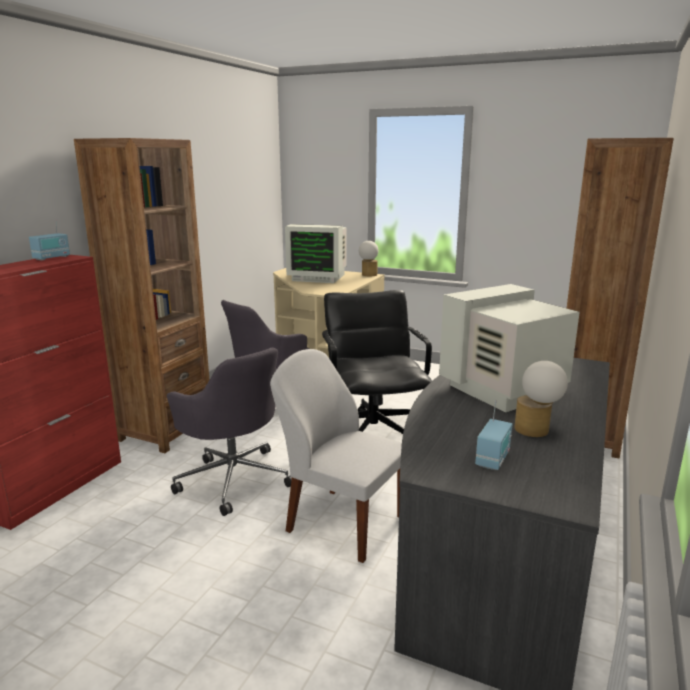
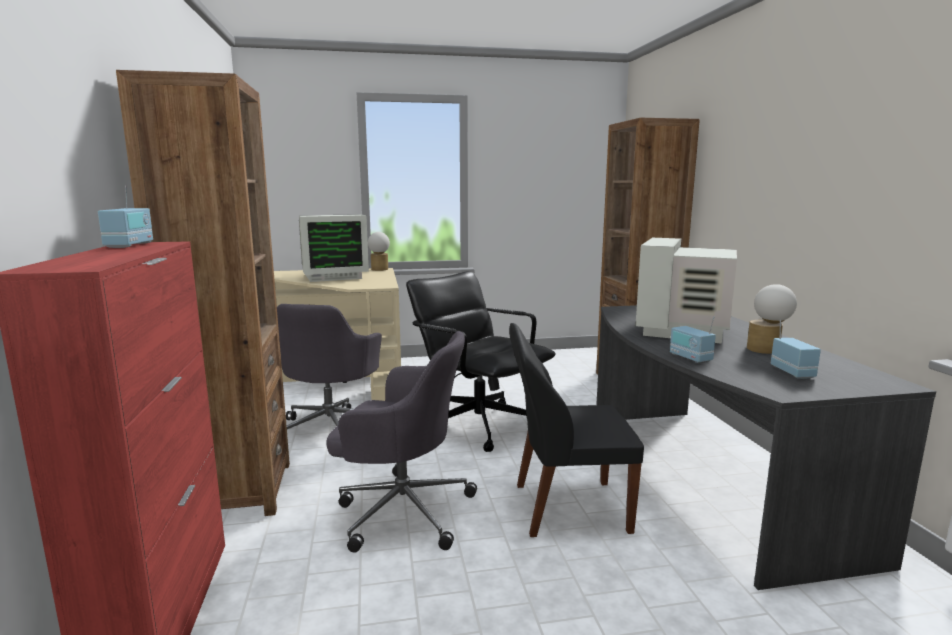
camera: 35 degrees left, 5 degrees down
white chair [270,349,402,563] -> black chair [509,323,644,537]
none -> radio [670,316,716,363]

